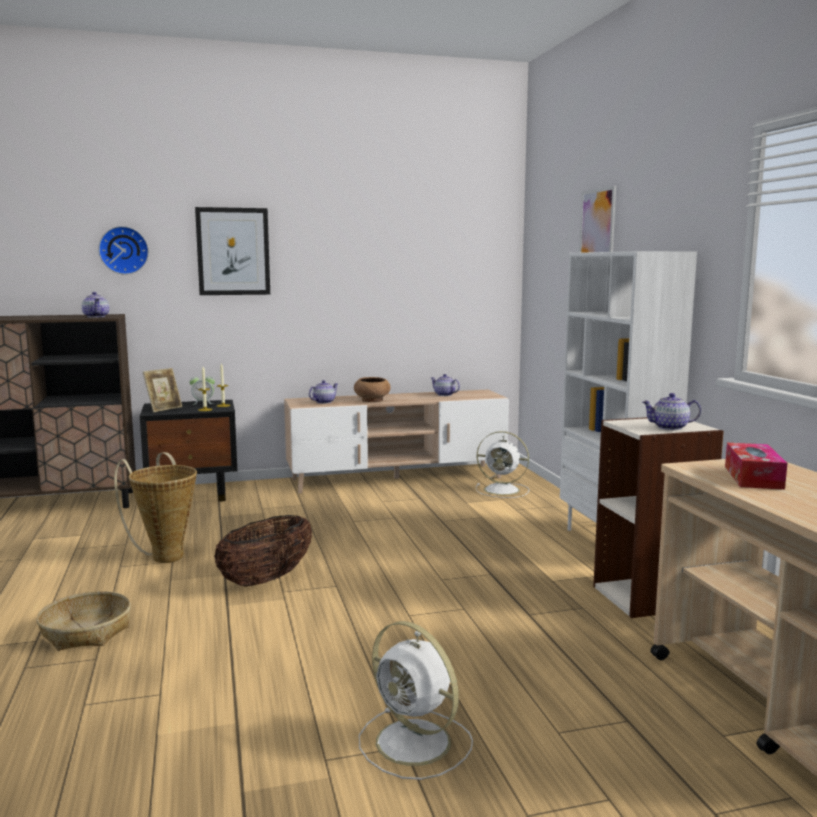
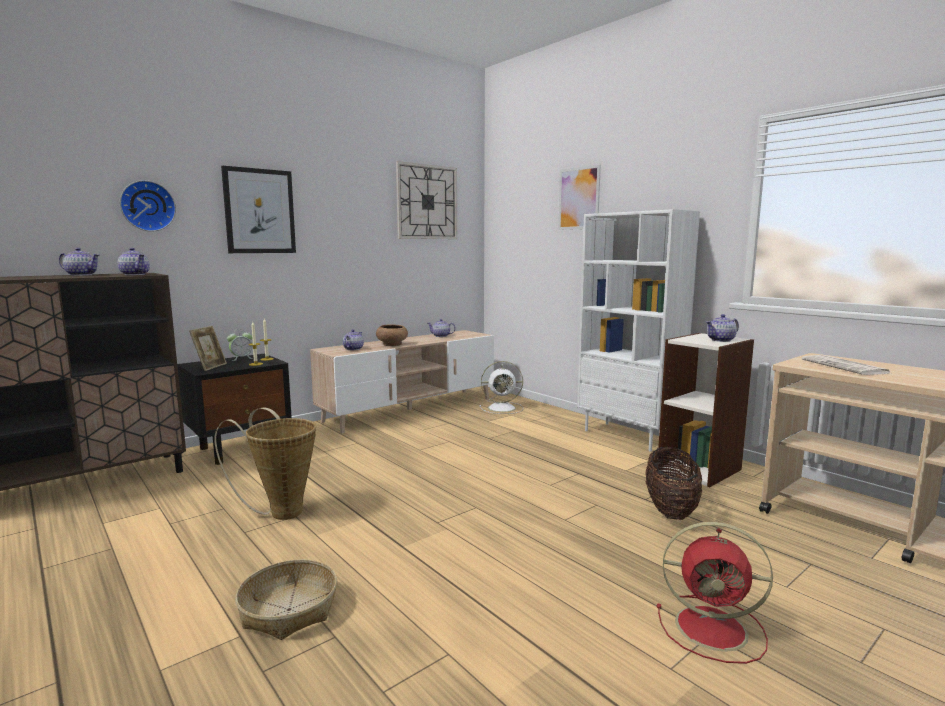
camera: 25 degrees left, 0 degrees up
basket [214,515,312,587] -> basket moved to [646,447,702,520]
white fan [359,621,473,780] -> red fan [657,522,773,664]
tissue box [725,443,787,490] -> newspaper [802,355,890,375]
none -> teapot [59,248,100,276]
none -> wall clock [396,161,457,239]

